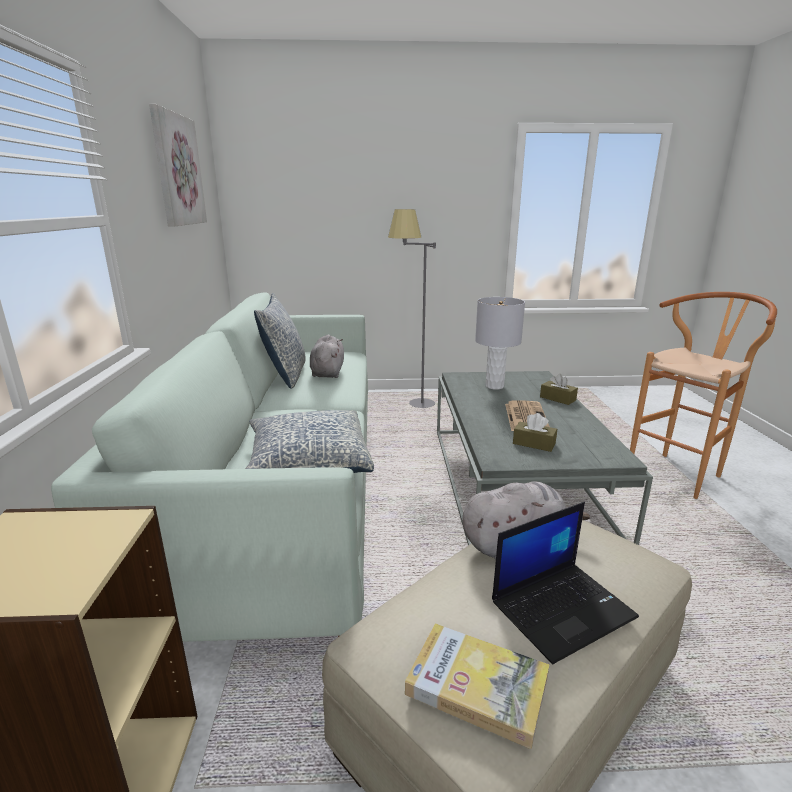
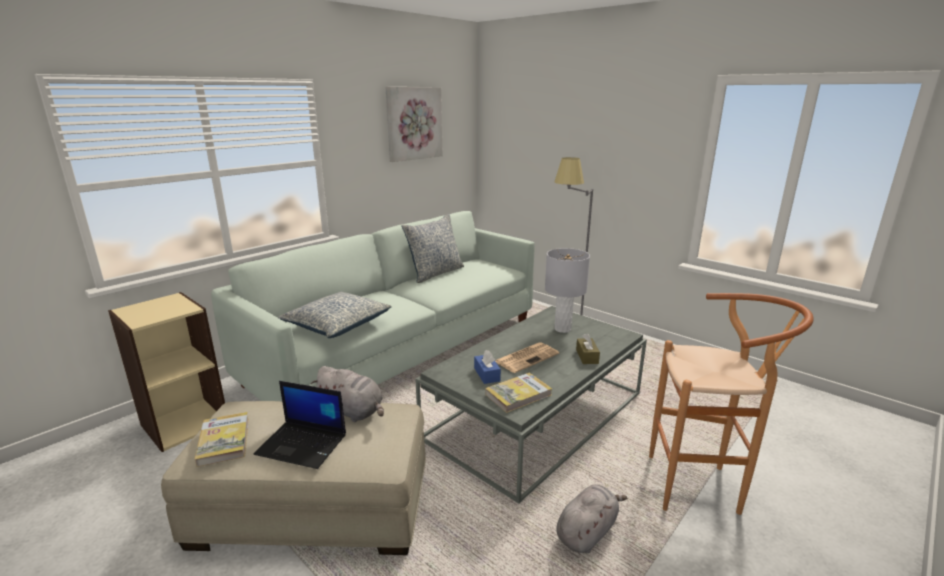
camera: 45 degrees right, 0 degrees up
grey plush toy [310,335,344,378] -> grey plush toy moved to [557,484,627,553]
brown tissue box [513,413,557,452] -> blue tissue box [474,350,501,384]
none -> book [485,373,552,413]

